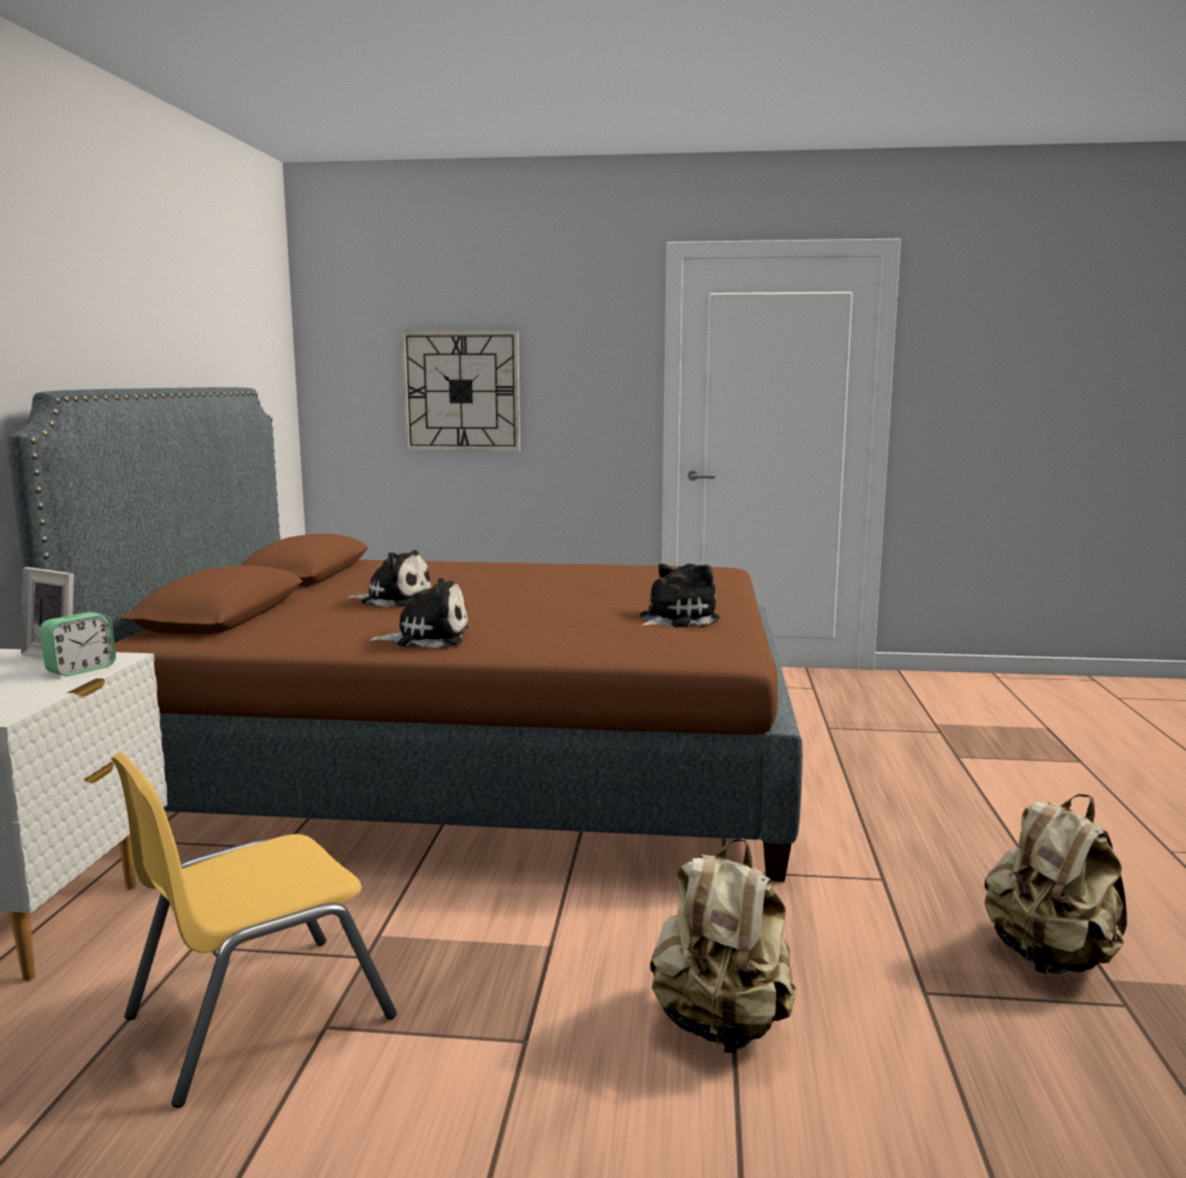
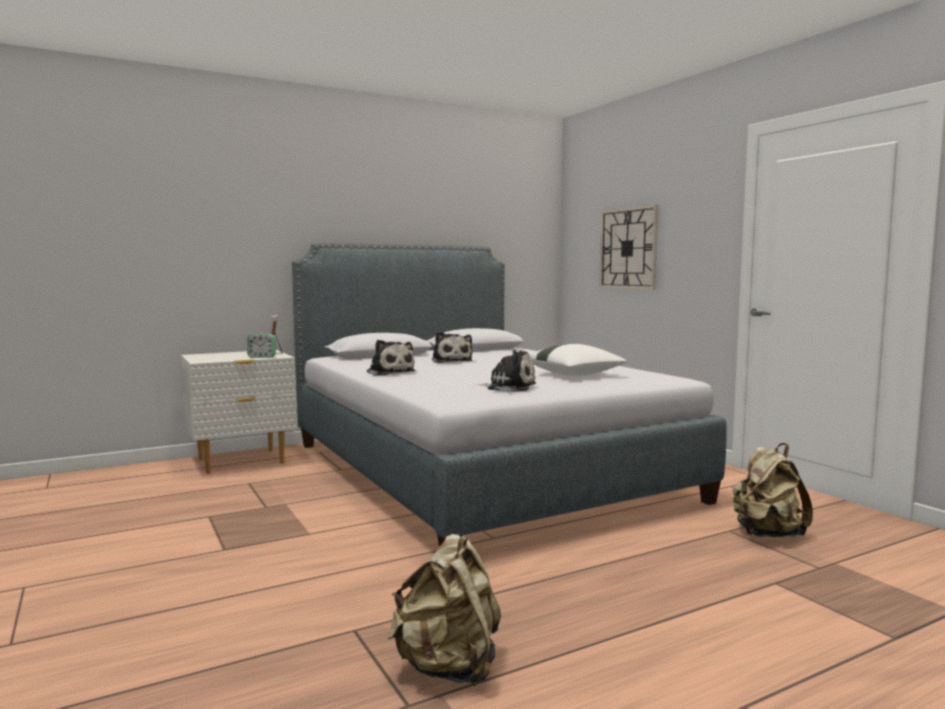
camera: 55 degrees right, 5 degrees down
brown bed [7,387,803,882] -> grey bed [292,243,727,547]
yellow chair [111,752,397,1108] -> none
beige backpack [650,838,796,1053] -> beige backpack moved to [732,443,813,537]
none -> white pillow [530,344,627,376]

